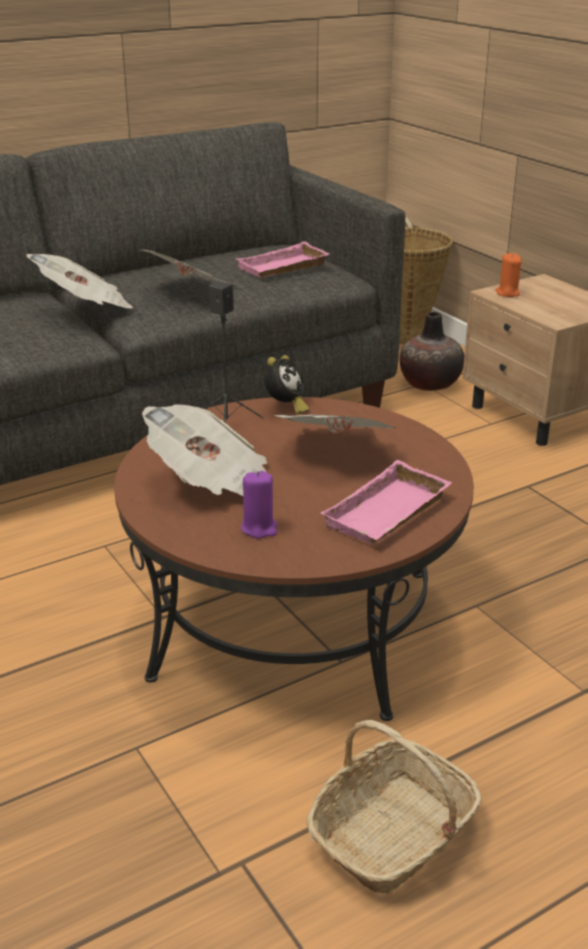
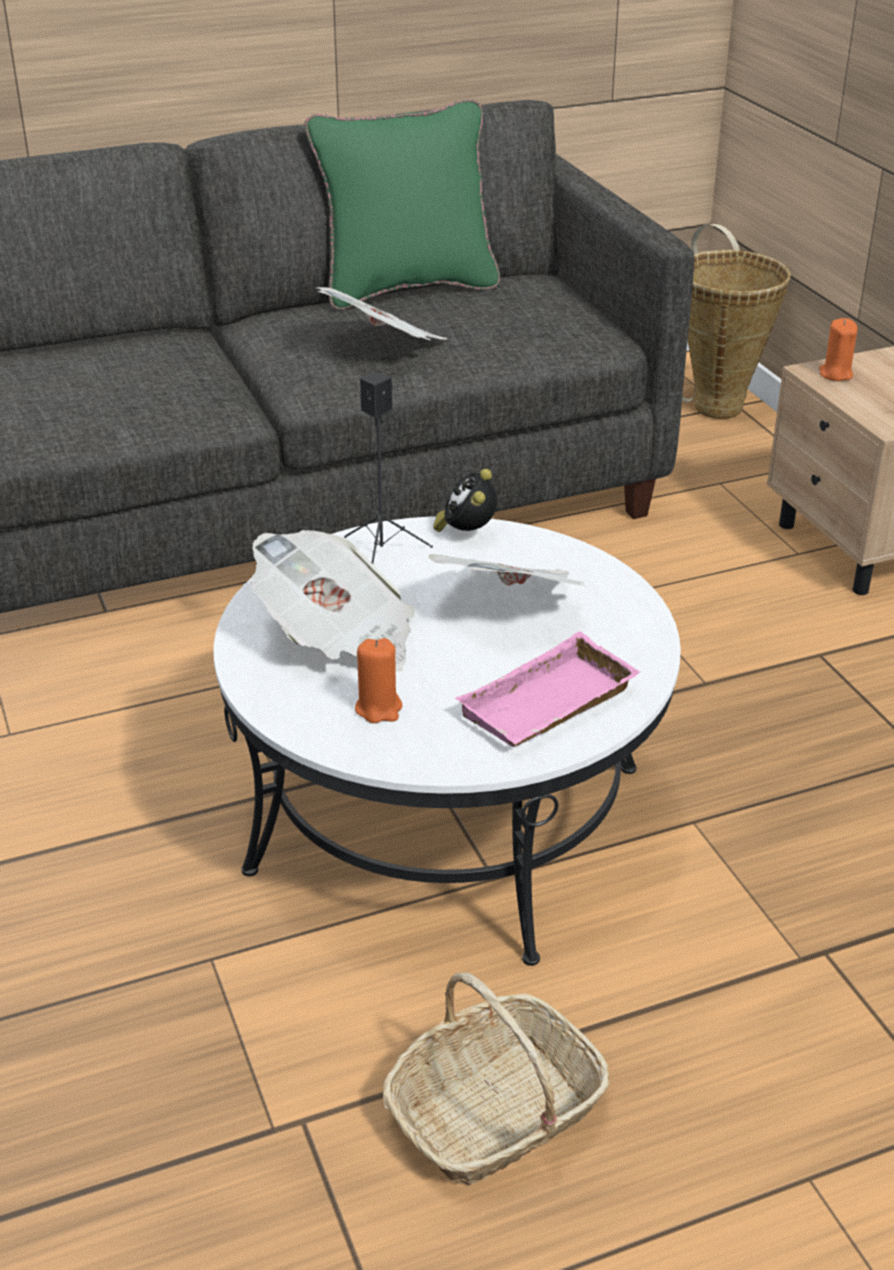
camera: 10 degrees right, 5 degrees up
newspaper [26,254,133,309] -> none
brown coffee table [114,397,474,721] -> white coffee table [213,516,681,966]
pink tray [236,242,330,278] -> none
purple candle [241,471,278,539] -> orange candle [355,638,403,723]
alarm clock [264,355,309,414] -> alarm clock turned 150 degrees clockwise [433,469,497,532]
vase [400,312,464,391] -> none
none -> green pillow [305,99,500,310]

